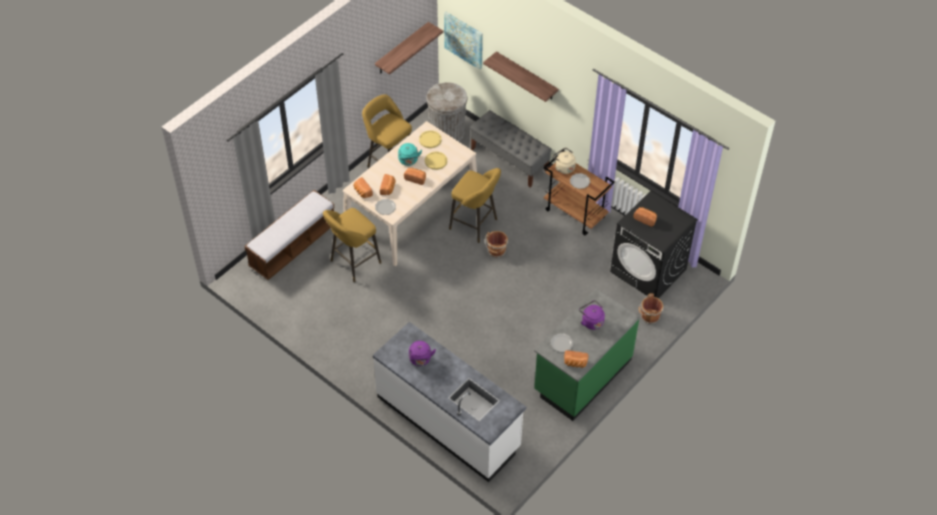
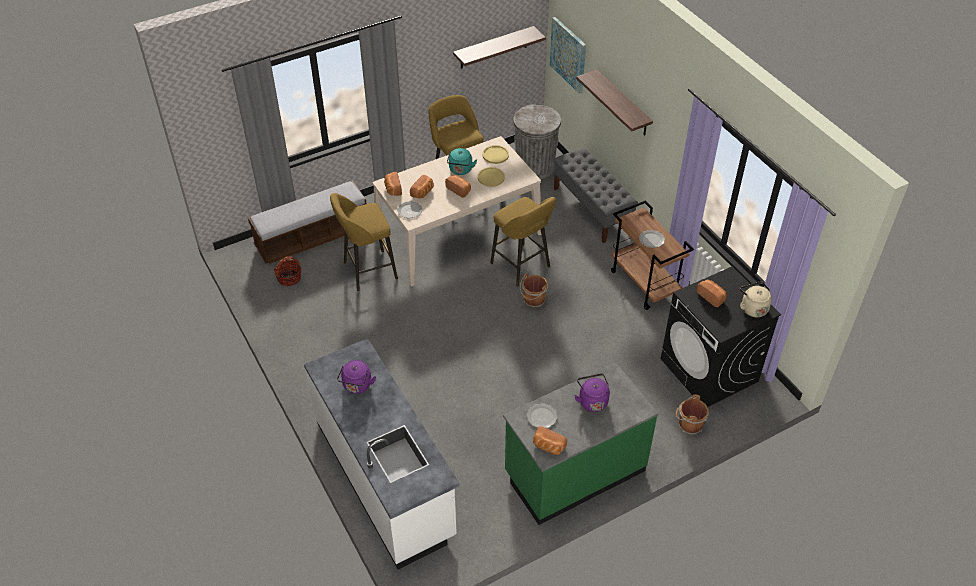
camera: 20 degrees right, 5 degrees down
beige kettle [552,148,576,174] -> beige kettle moved to [740,281,772,317]
none -> basket [274,256,301,286]

